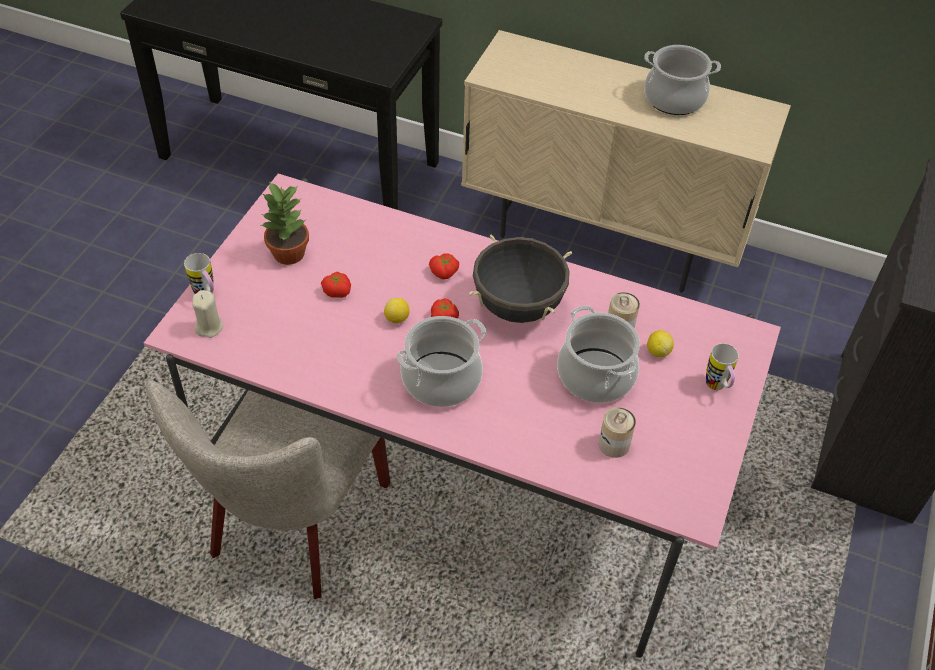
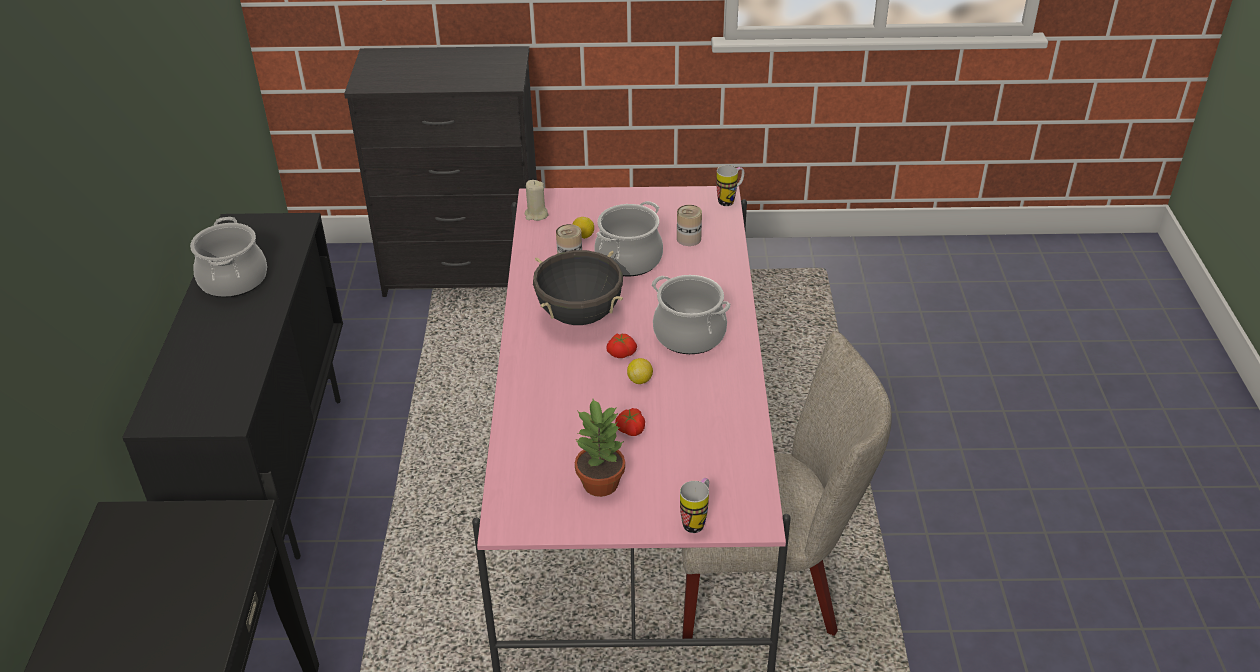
camera: 110 degrees left, 10 degrees down
beige candle [192,290,223,338] -> beige candle moved to [524,180,548,221]
tomato [429,254,459,280] -> none
beige cabinet [461,30,791,292] -> black cabinet [122,213,343,560]
mug [706,343,739,390] -> mug moved to [717,165,744,206]

